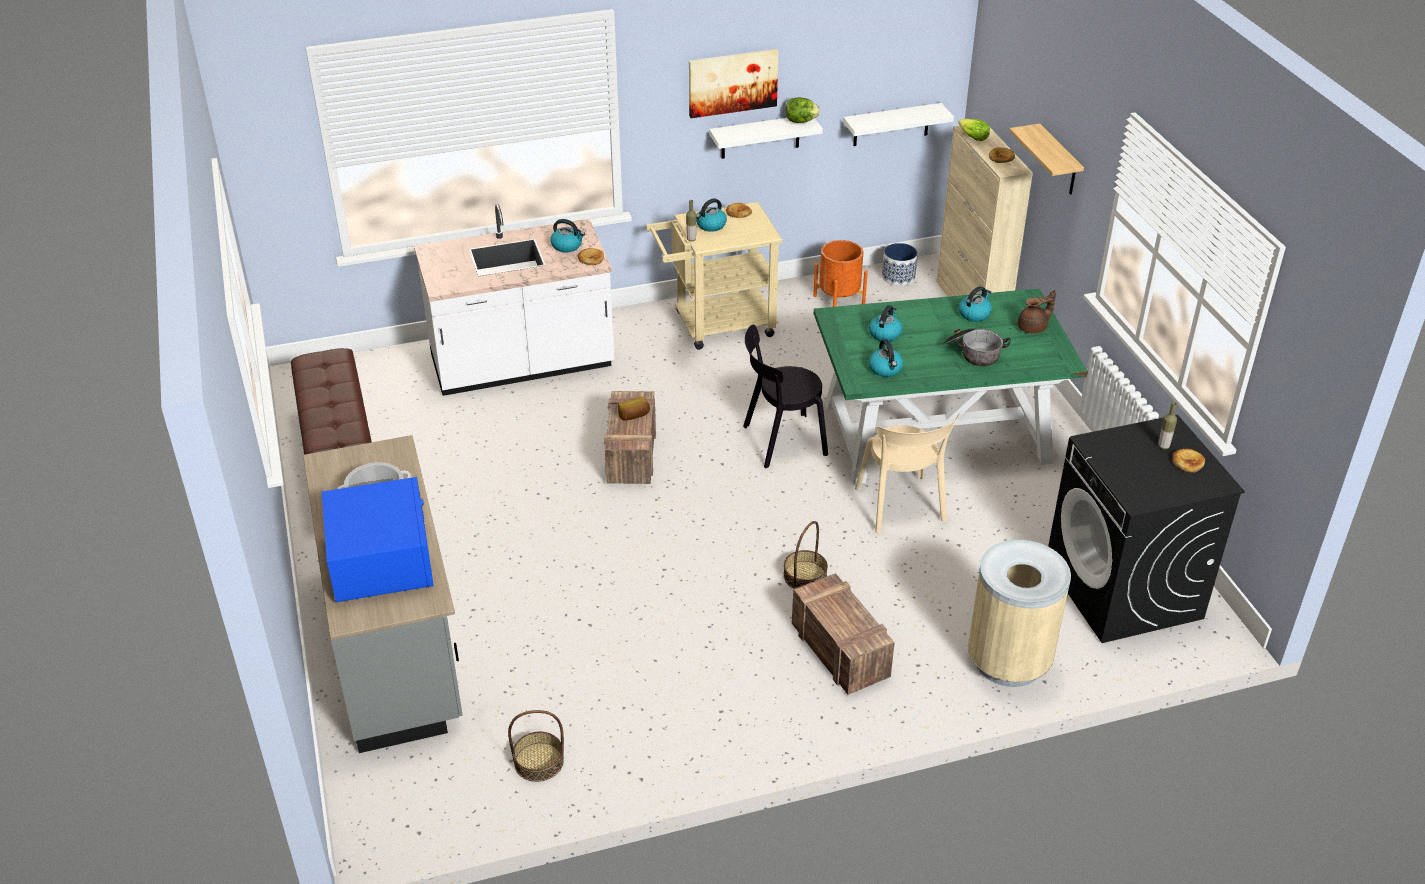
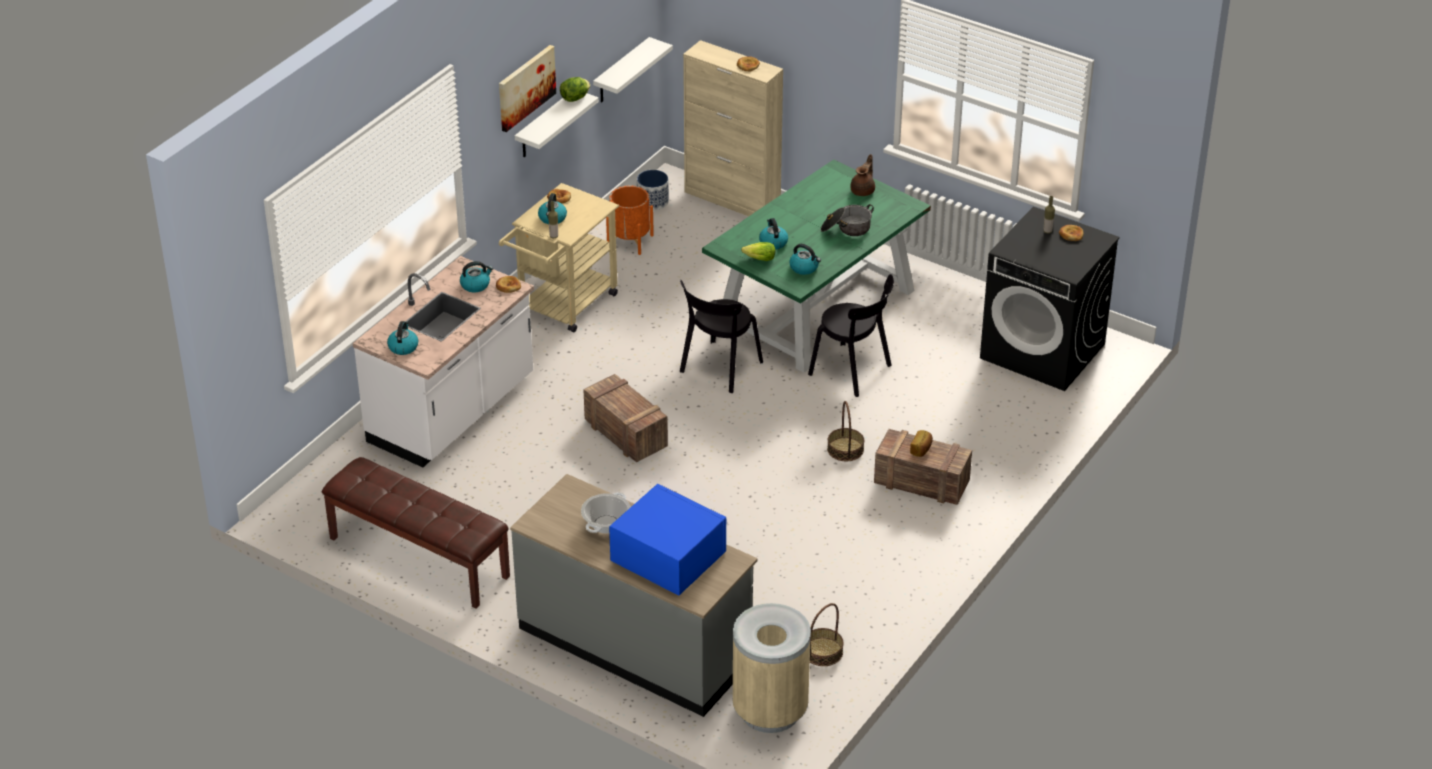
camera: 40 degrees left, 0 degrees up
bread [618,397,650,421] -> bread moved to [910,430,933,457]
beige chair [855,414,960,533] -> black chair [808,274,894,397]
lettuce [958,119,990,141] -> lettuce moved to [741,242,775,261]
kettle [959,286,992,322] -> kettle moved to [387,321,418,355]
beige trash can [968,540,1071,687] -> beige trash can moved to [732,603,811,733]
shelf [1009,124,1084,194] -> none

